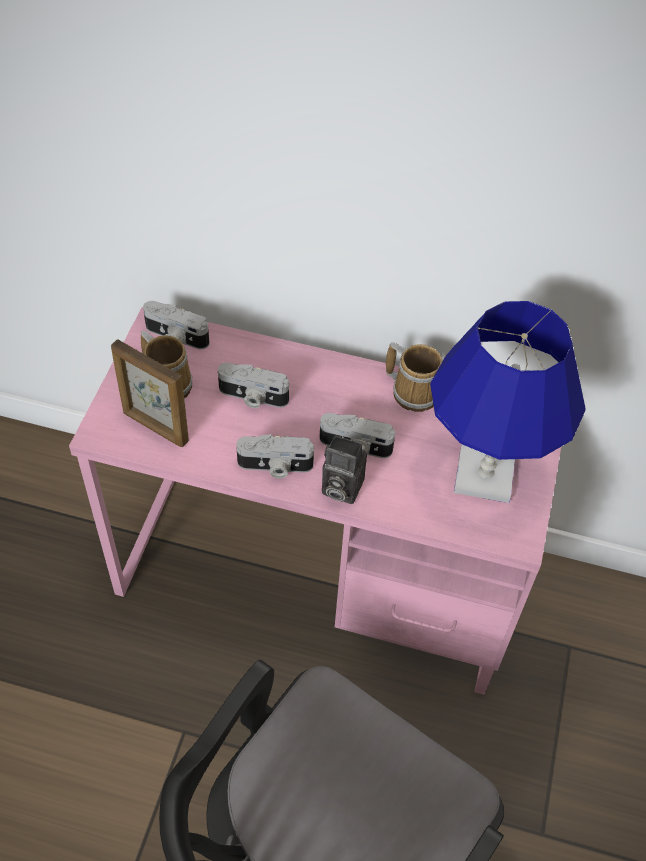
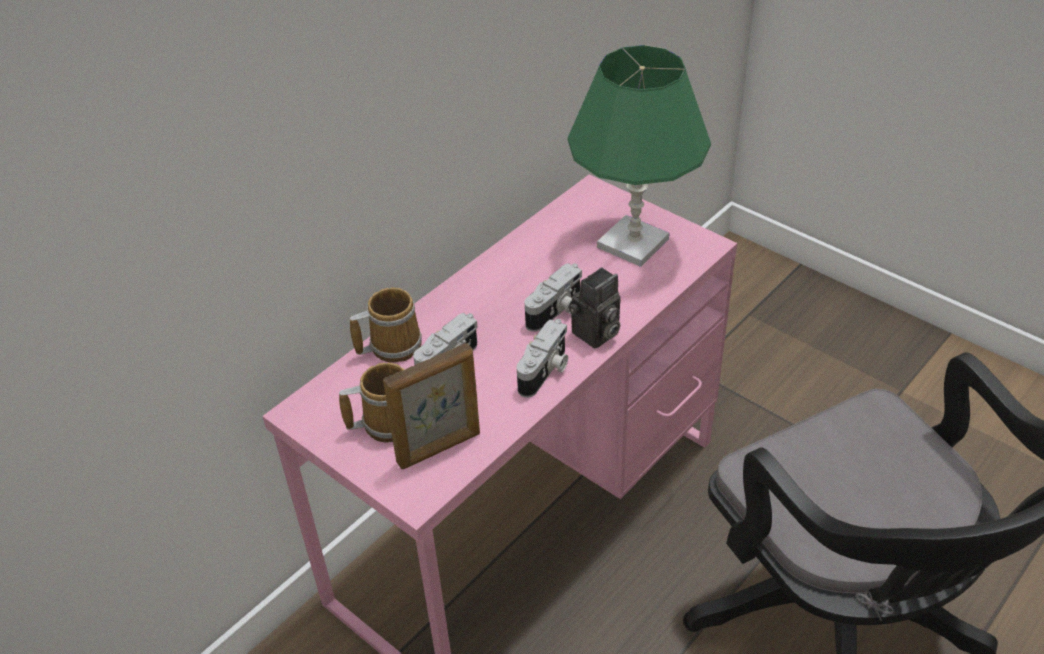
camera: 60 degrees left, 10 degrees down
camera [143,301,210,349] -> none
mug [386,342,442,412] -> mug moved to [350,287,422,363]
blue table lamp [430,301,586,503] -> green table lamp [568,45,711,267]

